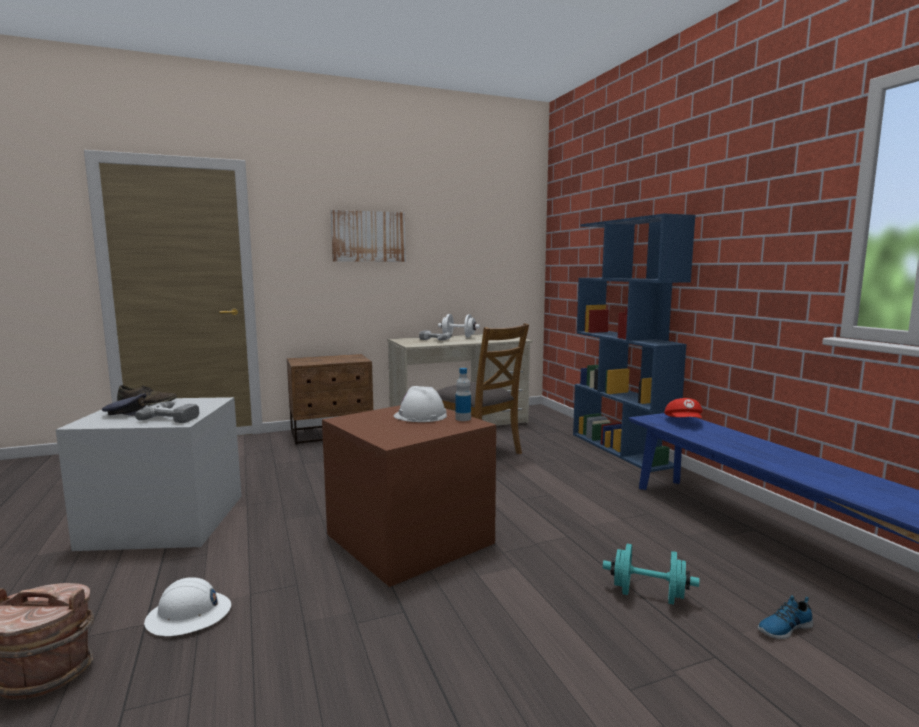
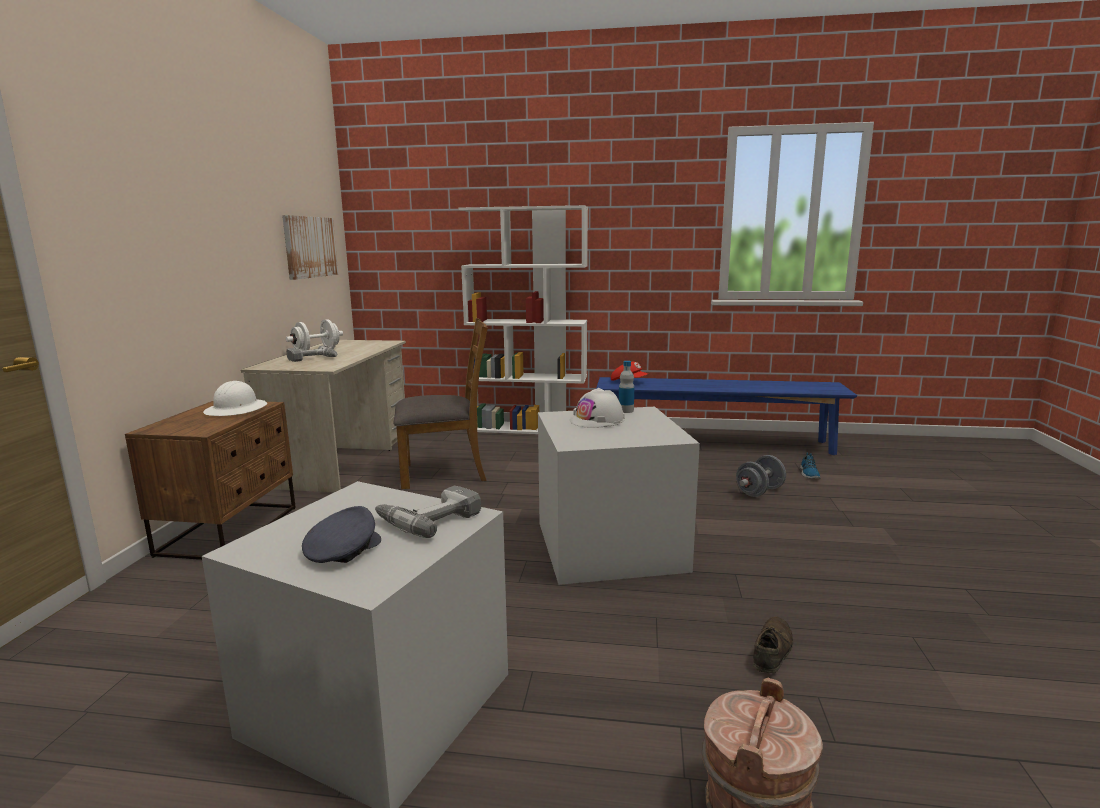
camera: 60 degrees left, 5 degrees up
brown shoe [117,385,177,406] -> brown shoe moved to [753,616,793,673]
white hard hat [144,577,231,636] -> white hard hat moved to [203,381,267,416]
brown storage box [322,405,496,587] -> grey storage box [538,407,700,585]
picture [331,210,406,262] -> picture moved to [282,215,338,280]
blue bookcase [573,214,696,472] -> white bookcase [459,205,588,434]
turquoise dumbbell [603,544,699,605] -> grey dumbbell [736,455,786,497]

